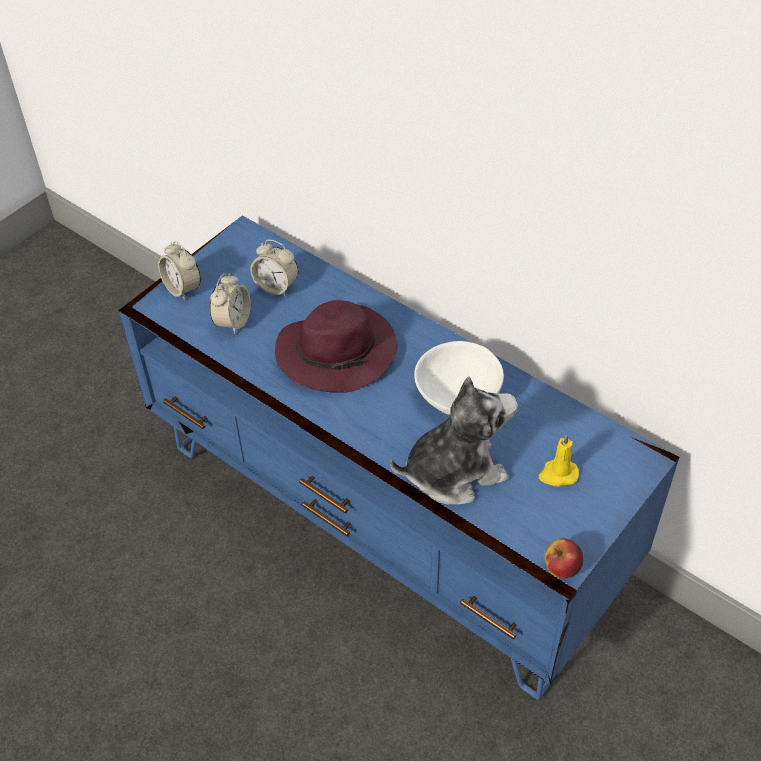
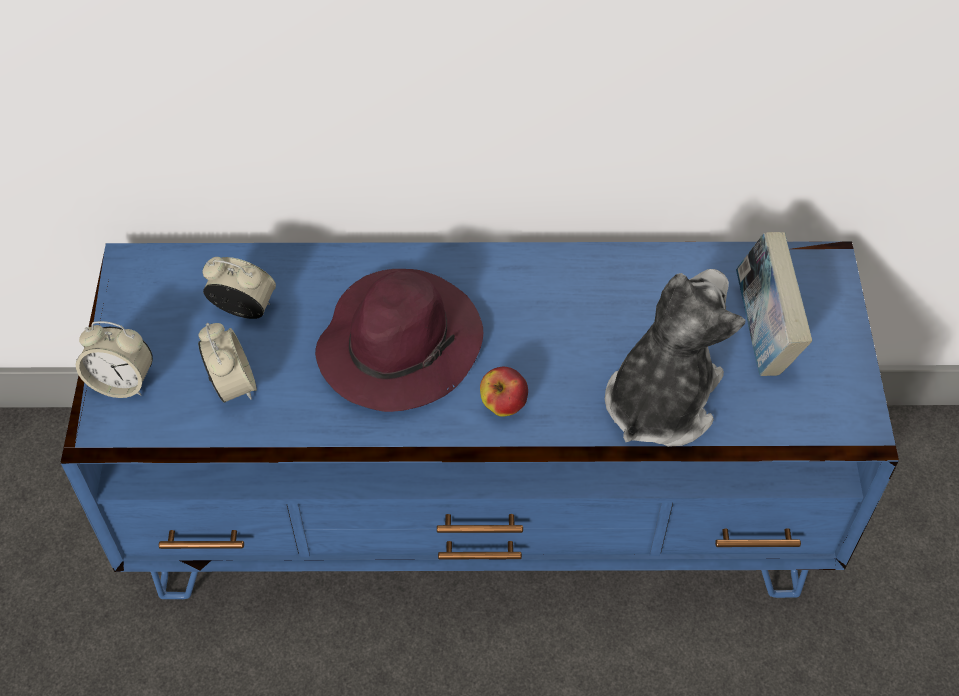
camera: 40 degrees left, 5 degrees up
alarm clock [250,240,299,297] -> alarm clock turned 150 degrees counterclockwise [203,257,276,319]
white bowl [414,341,504,415] -> none
yellow candle [539,434,579,487] -> book [736,232,812,376]
apple [545,538,583,579] -> apple moved to [480,367,528,417]

